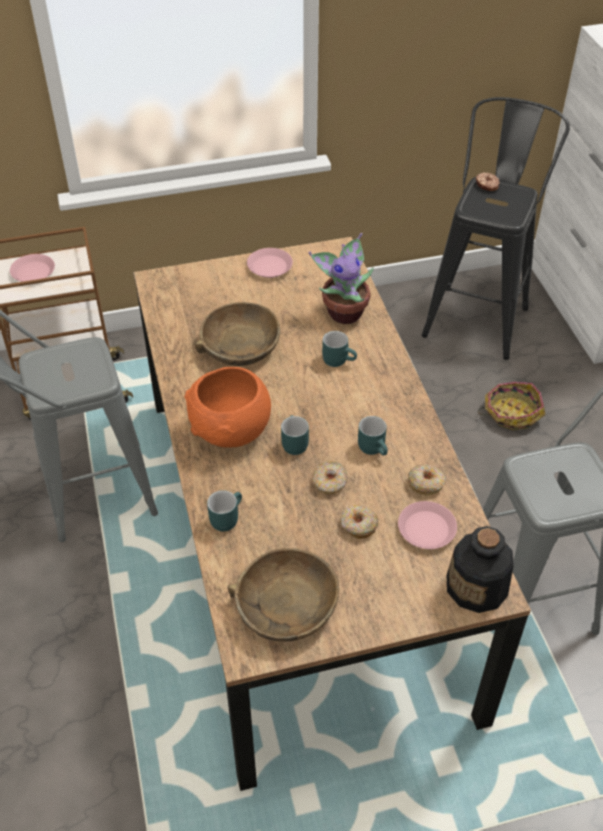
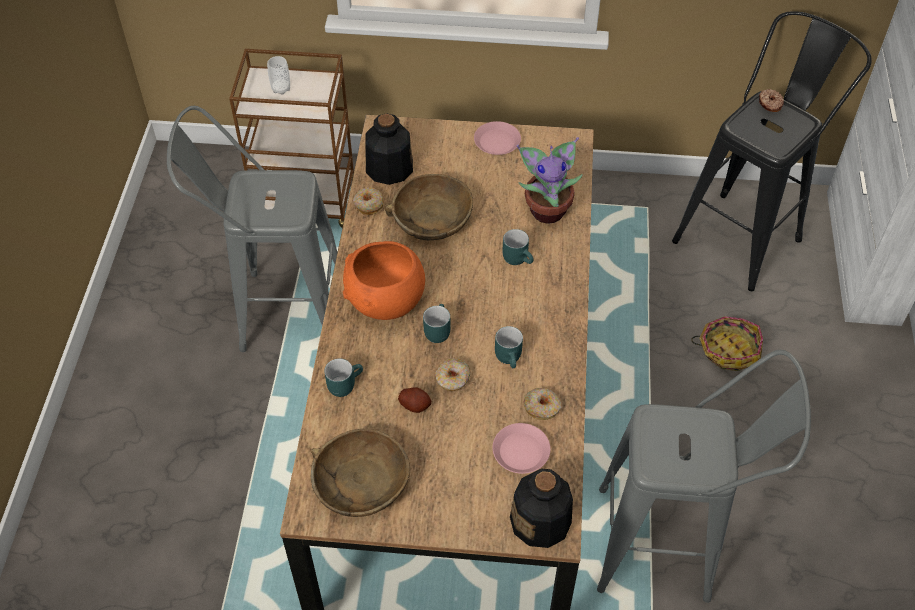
camera: 20 degrees right, 5 degrees up
pink plate [10,254,55,282] -> cup [267,56,290,94]
donut [340,504,379,539] -> donut moved to [353,187,384,215]
none -> bottle [365,113,413,185]
none -> potato [398,387,431,413]

